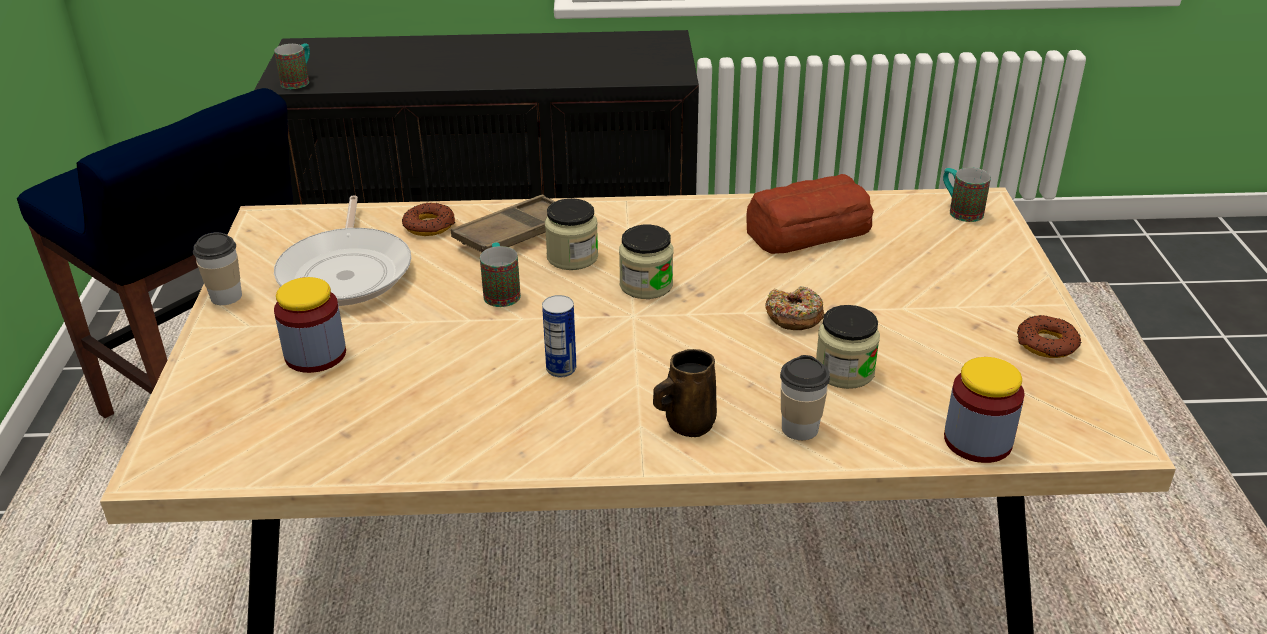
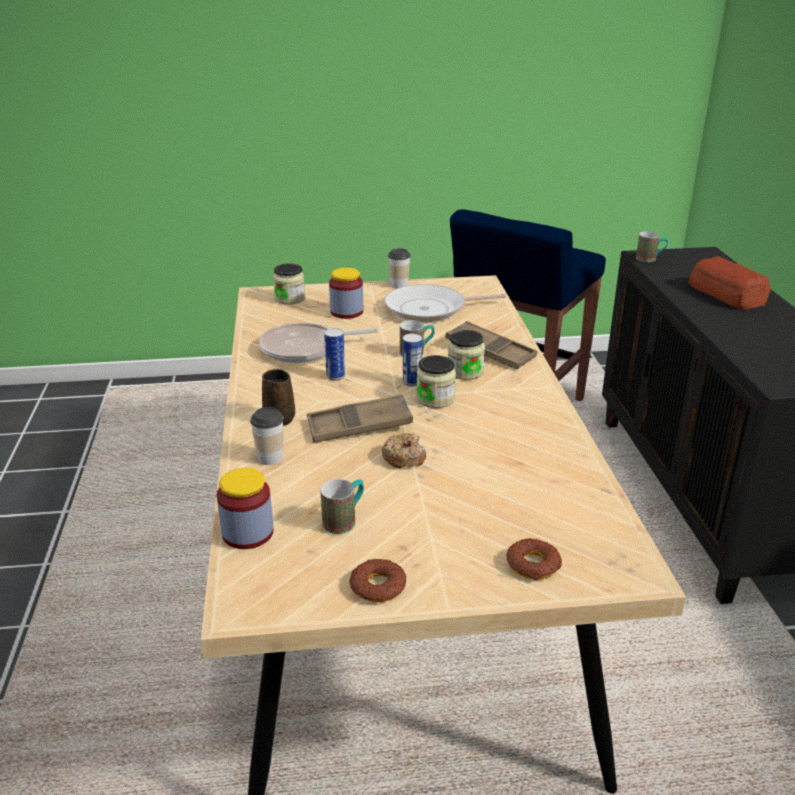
camera: 85 degrees right, 5 degrees down
donut [402,203,455,236] -> donut moved to [506,538,562,580]
bread [747,174,874,254] -> bread moved to [689,256,771,310]
jar [816,305,880,389] -> jar moved to [273,263,305,305]
mug [943,167,991,222] -> mug moved to [320,479,364,534]
none -> frying pan [259,322,379,363]
none -> brown tray [307,394,413,442]
none -> can [403,334,422,387]

